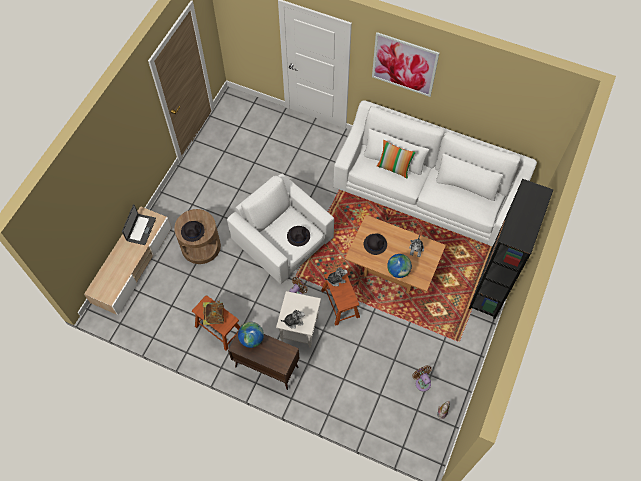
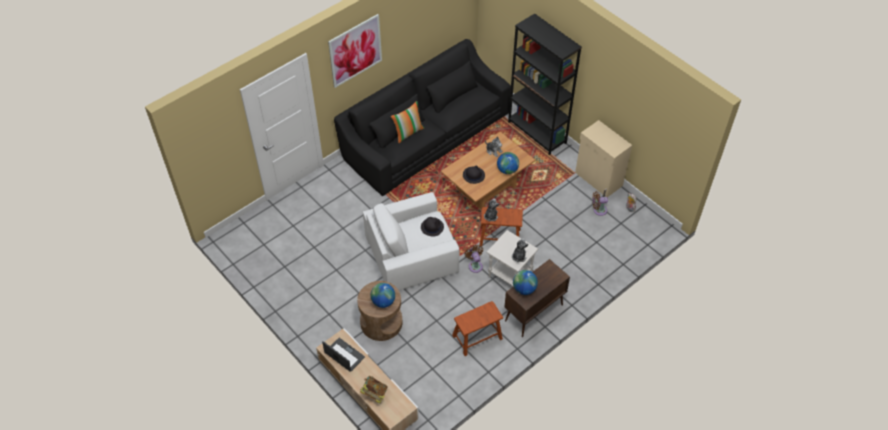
camera: 65 degrees left, 10 degrees down
black hat [181,221,205,242] -> globe [370,283,395,308]
book [203,300,224,325] -> book moved to [360,376,388,404]
white sofa [333,100,537,247] -> black sofa [334,39,511,196]
none -> beige cabinet [575,120,632,197]

